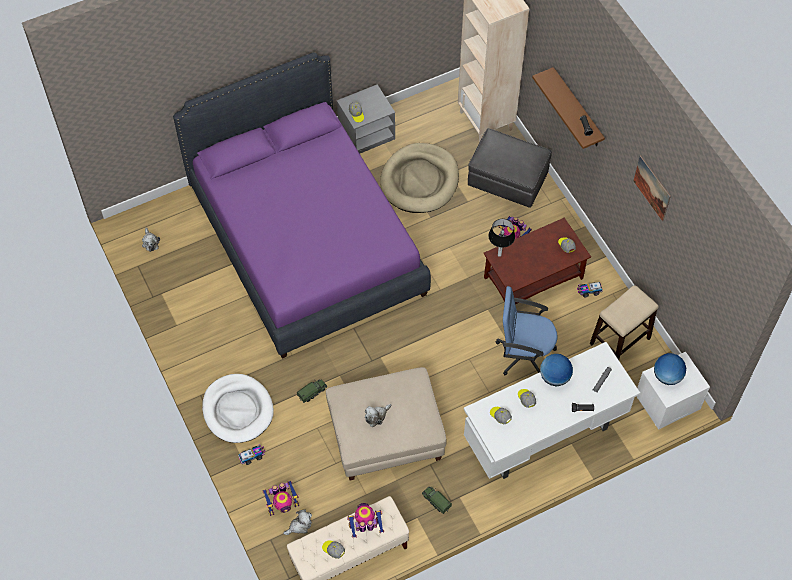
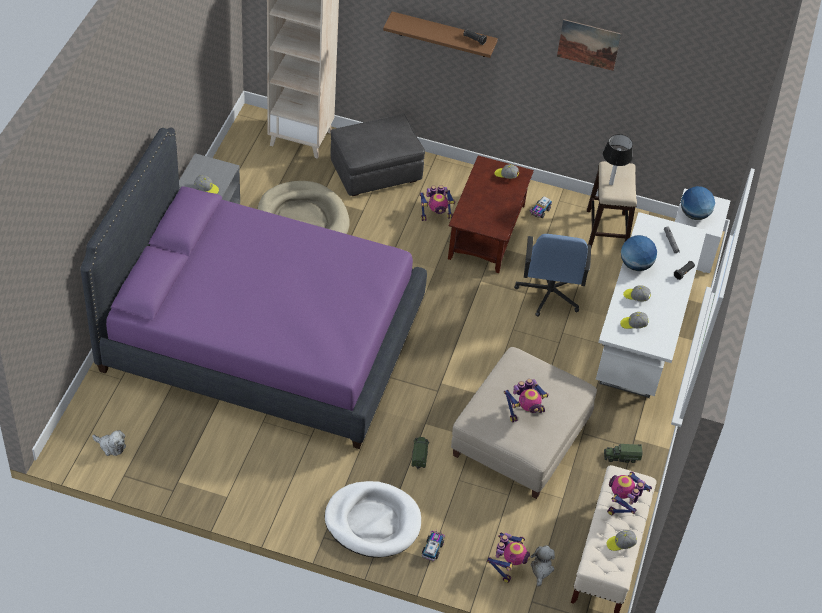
camera: 50 degrees left, 10 degrees down
plush toy [365,404,392,427] -> toy robot [504,379,549,423]
table lamp [489,219,515,257] -> table lamp moved to [603,134,633,185]
blue office chair [496,286,557,375] -> blue office chair turned 45 degrees counterclockwise [514,234,591,317]

